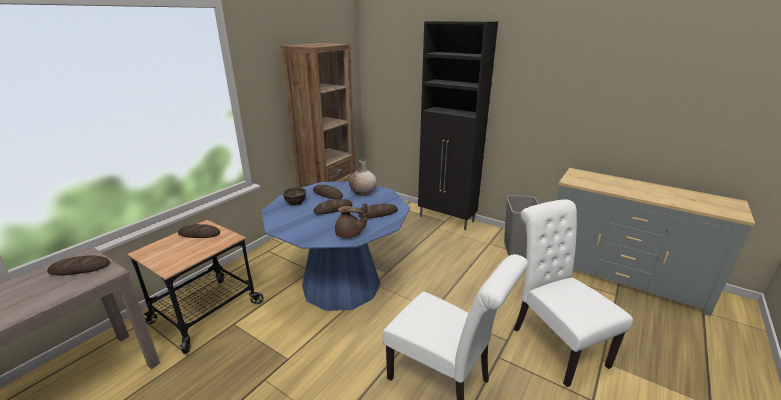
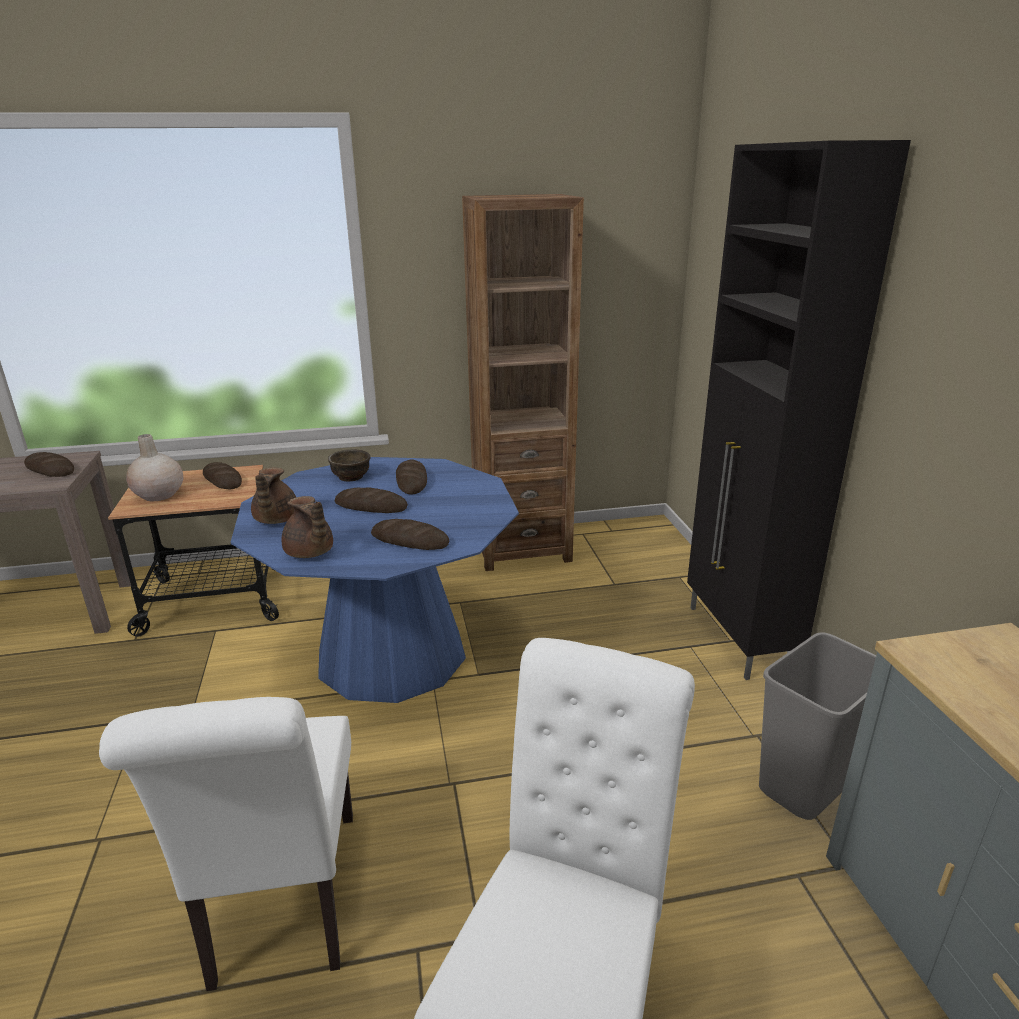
camera: 45 degrees right, 0 degrees up
beige vase [349,159,377,196] -> beige vase moved to [126,434,183,501]
none -> brown teapot [251,467,296,524]

